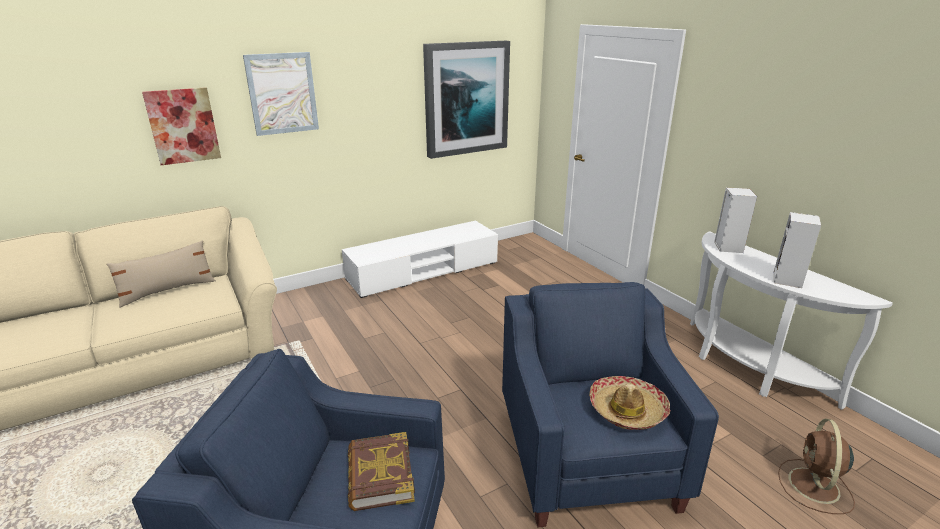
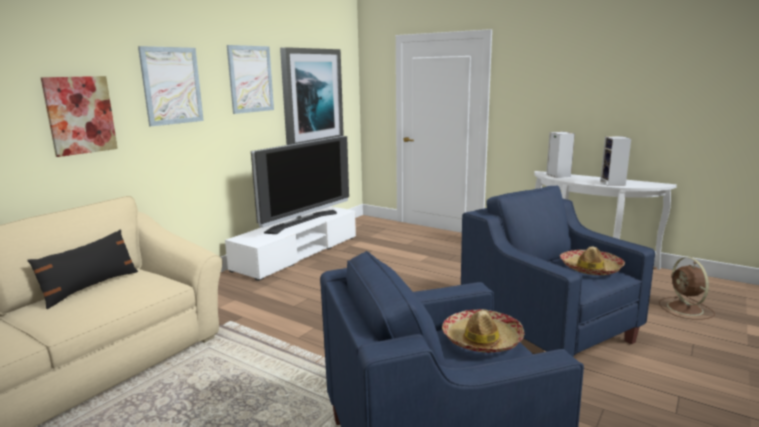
camera: 25 degrees left, 10 degrees down
beige pillow [106,240,216,308] -> black pillow [27,229,138,309]
book [348,432,415,511] -> hat [442,309,524,353]
none -> picture [227,45,274,114]
none -> television [251,136,349,234]

